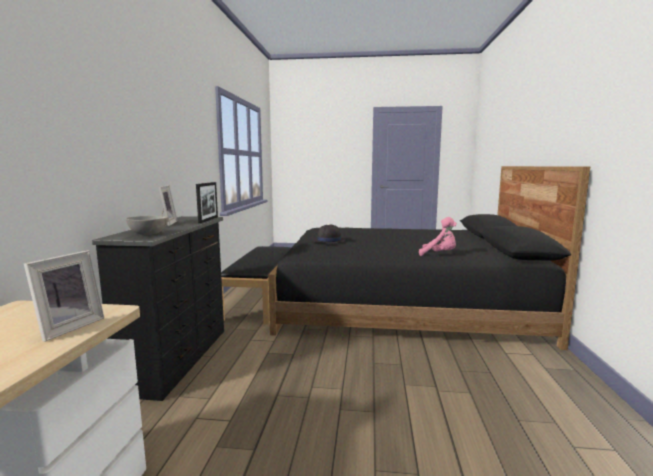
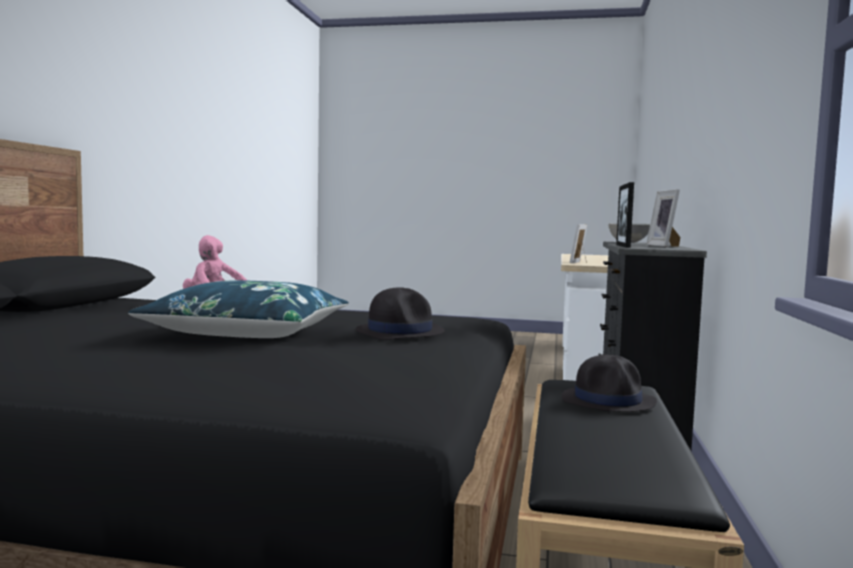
camera: 175 degrees left, 5 degrees down
none -> blue pillow [128,280,349,338]
none -> black hat [562,355,657,412]

